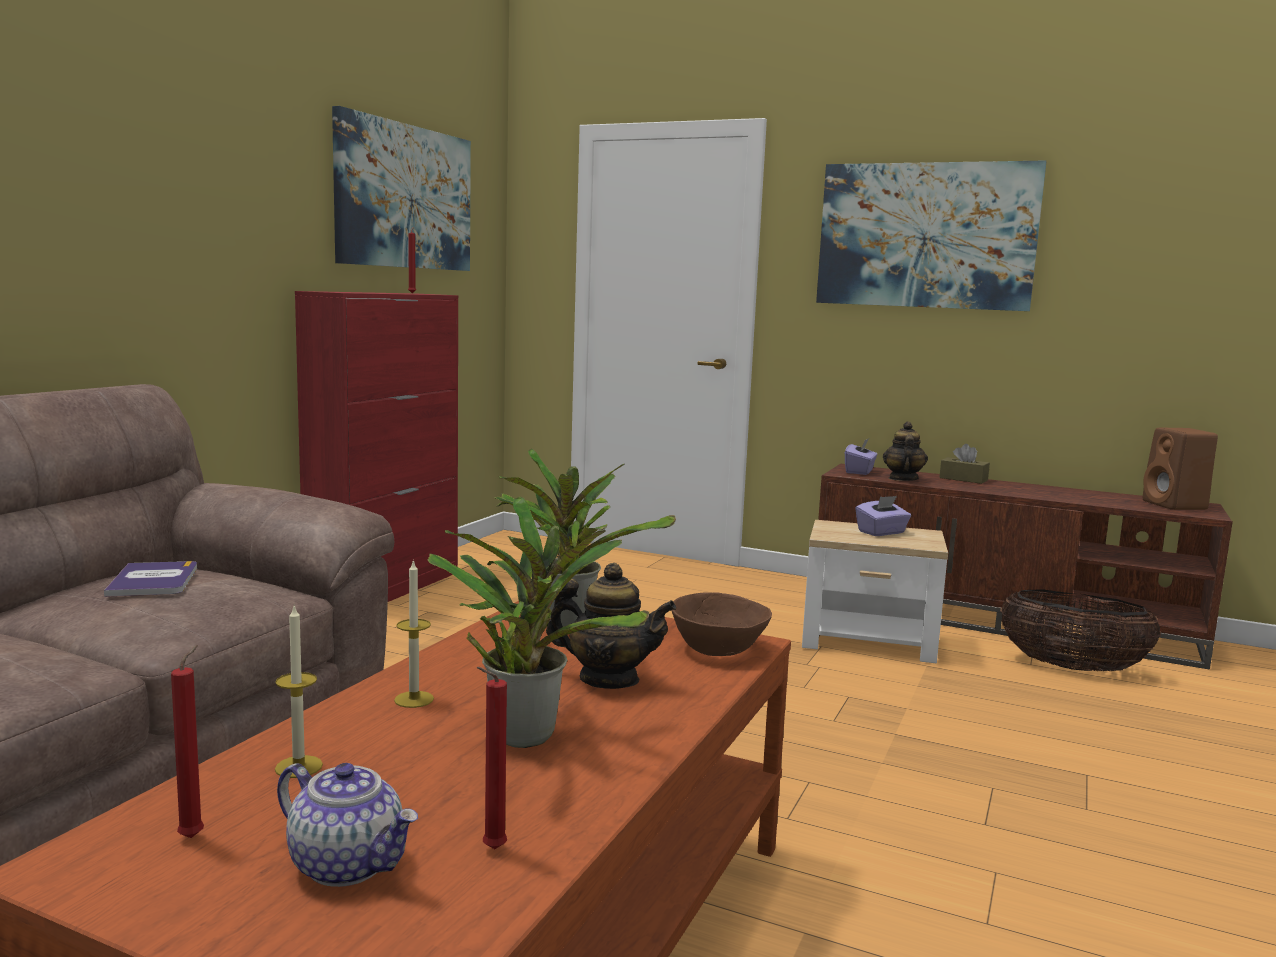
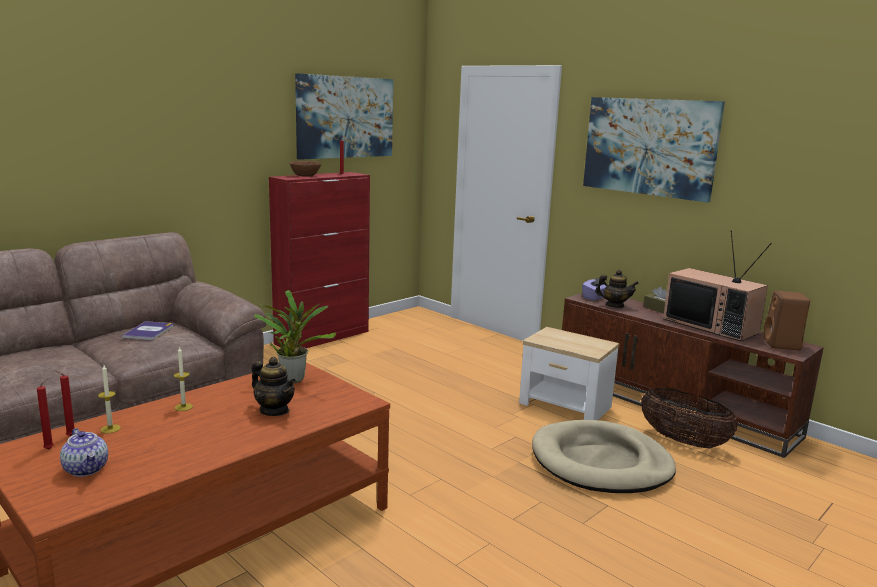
camera: 20 degrees right, 5 degrees up
potted plant [428,497,649,748] -> none
red candle [476,667,507,849] -> red candle moved to [55,370,75,436]
brown bowl [671,592,772,656] -> brown bowl moved to [290,161,321,177]
purple tissue box [855,496,911,536] -> none
teapot [883,421,928,481] -> teapot turned 75 degrees clockwise [595,270,639,308]
none -> beige dog bed [532,420,676,493]
none -> television [663,231,772,341]

